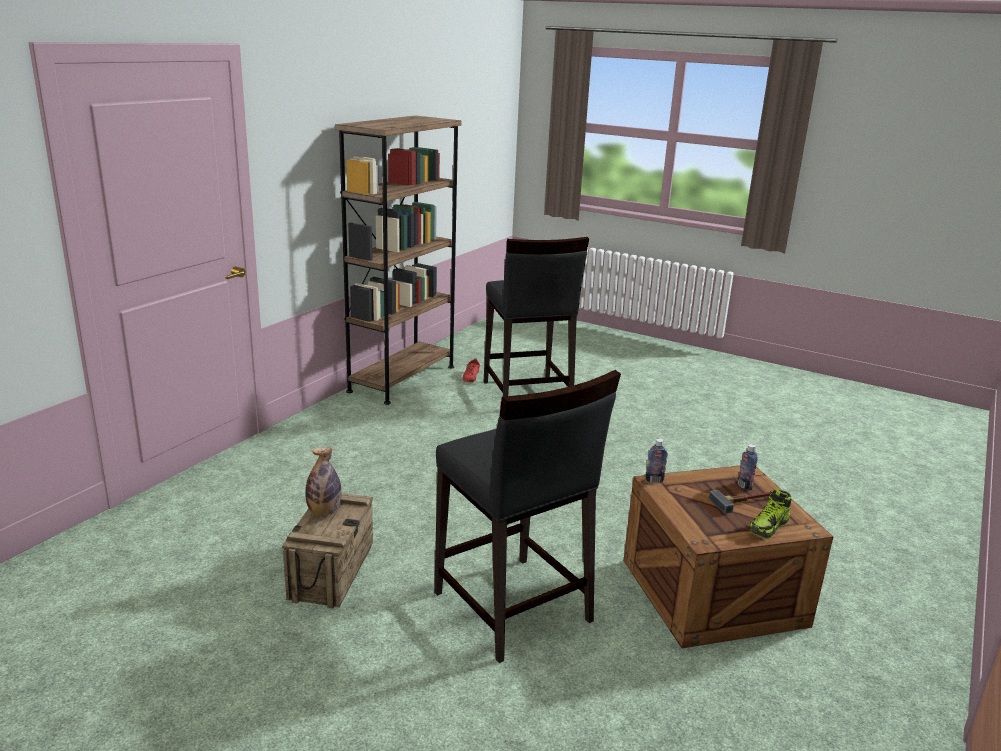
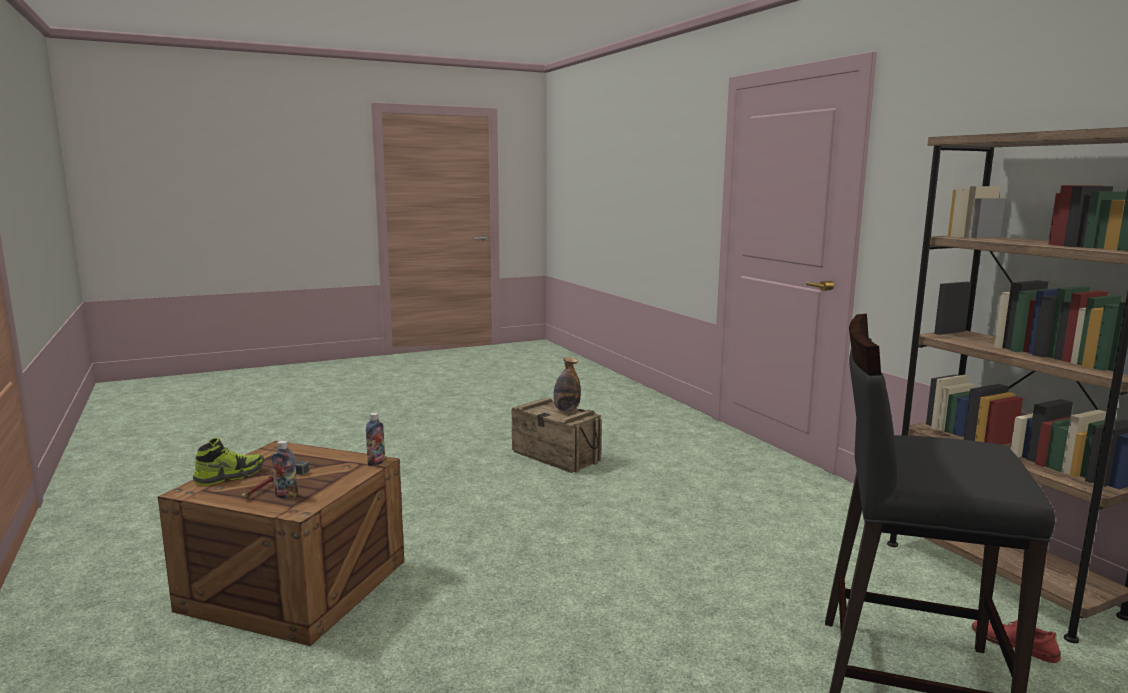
camera: 125 degrees right, 10 degrees down
black stool [434,370,621,663] -> none
shoe [749,489,792,539] -> shoe turned 60 degrees clockwise [193,438,264,486]

